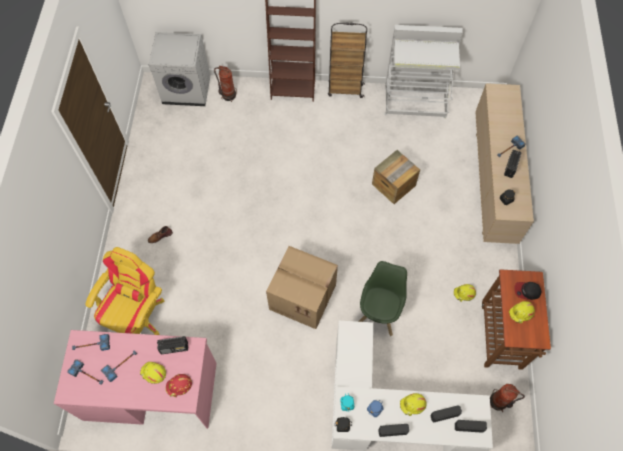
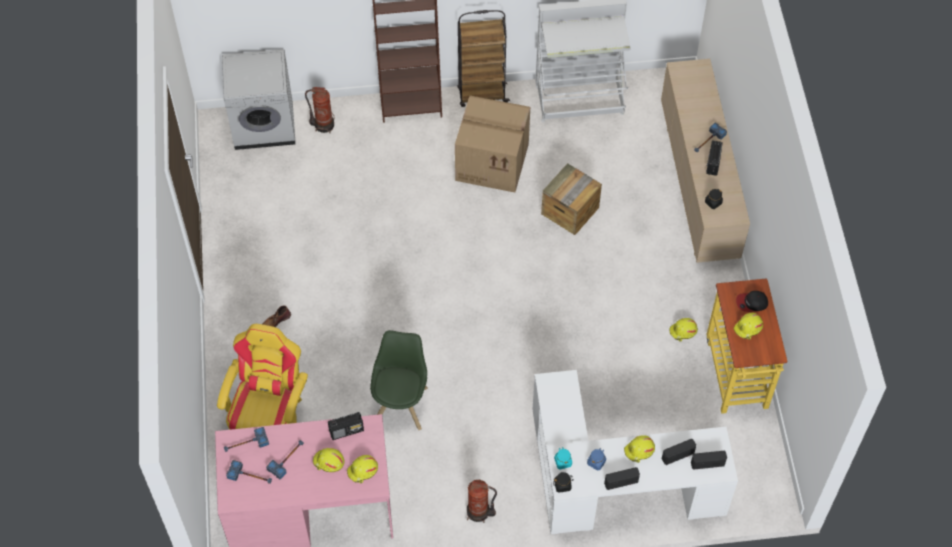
camera: 10 degrees left, 5 degrees down
red hard hat [166,374,192,397] -> yellow hard hat [347,455,378,483]
cardboard box [266,246,338,329] -> cardboard box moved to [455,96,530,192]
green chair [358,261,407,336] -> green chair moved to [370,330,428,430]
brown cart [482,269,551,370] -> yellow cart [706,279,787,414]
fire extinguisher [490,384,525,412] -> fire extinguisher moved to [467,480,497,523]

